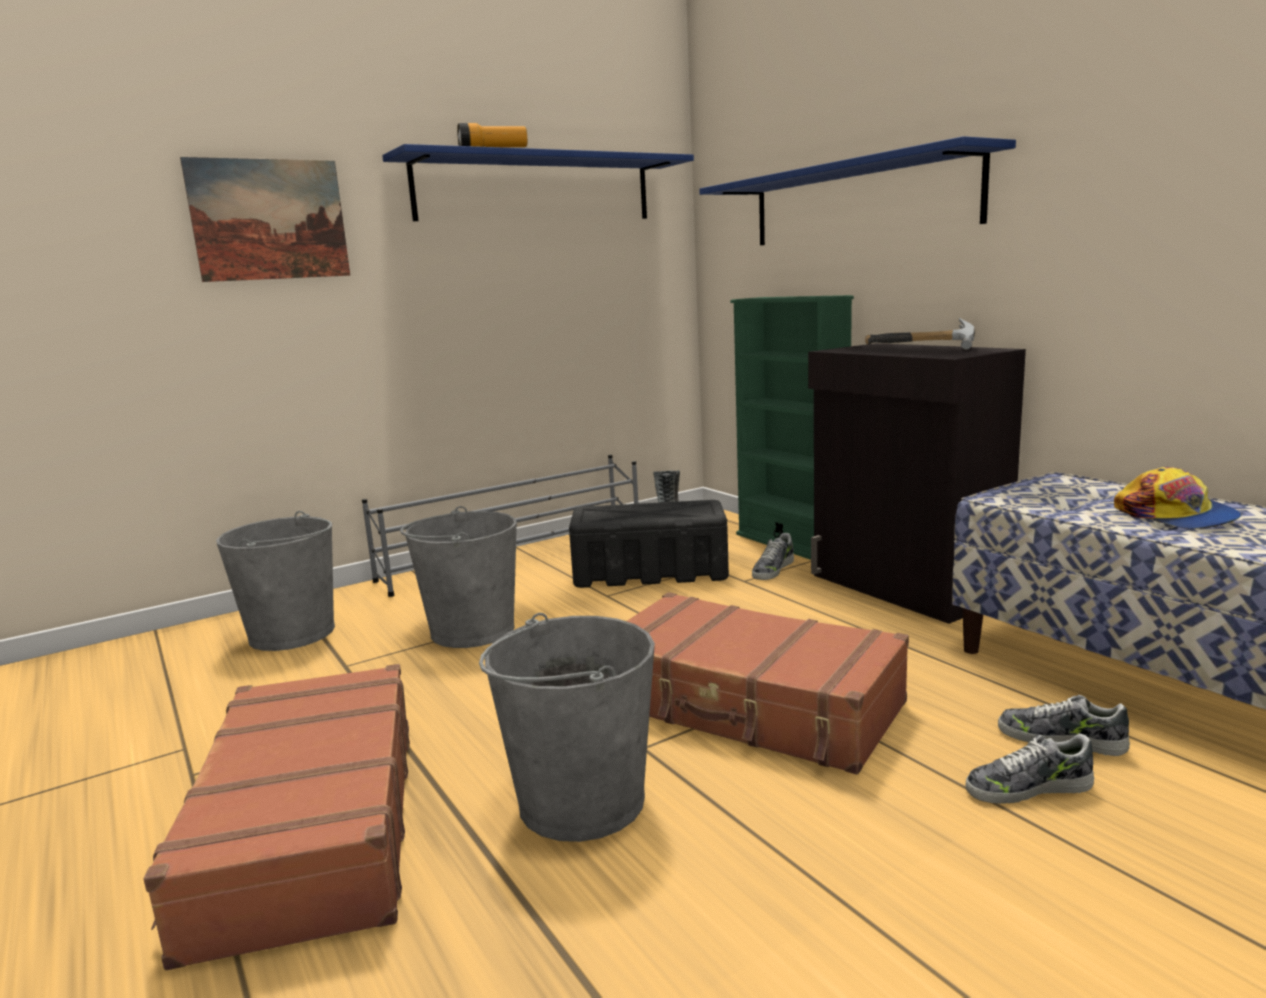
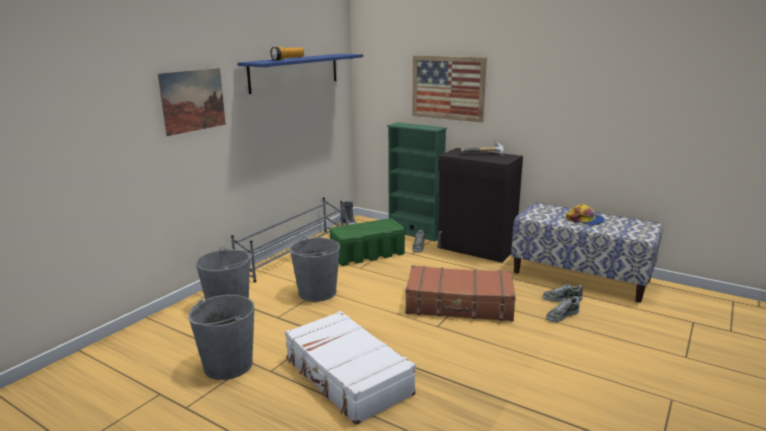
camera: 25 degrees left, 5 degrees up
brown suitcase [144,664,410,970] -> white suitcase [285,311,416,425]
grey bucket [479,613,655,842] -> grey bucket moved to [188,295,254,380]
black storage box [569,500,729,588] -> green storage box [330,218,405,266]
blue shelf [699,136,1016,245] -> picture [412,55,487,122]

